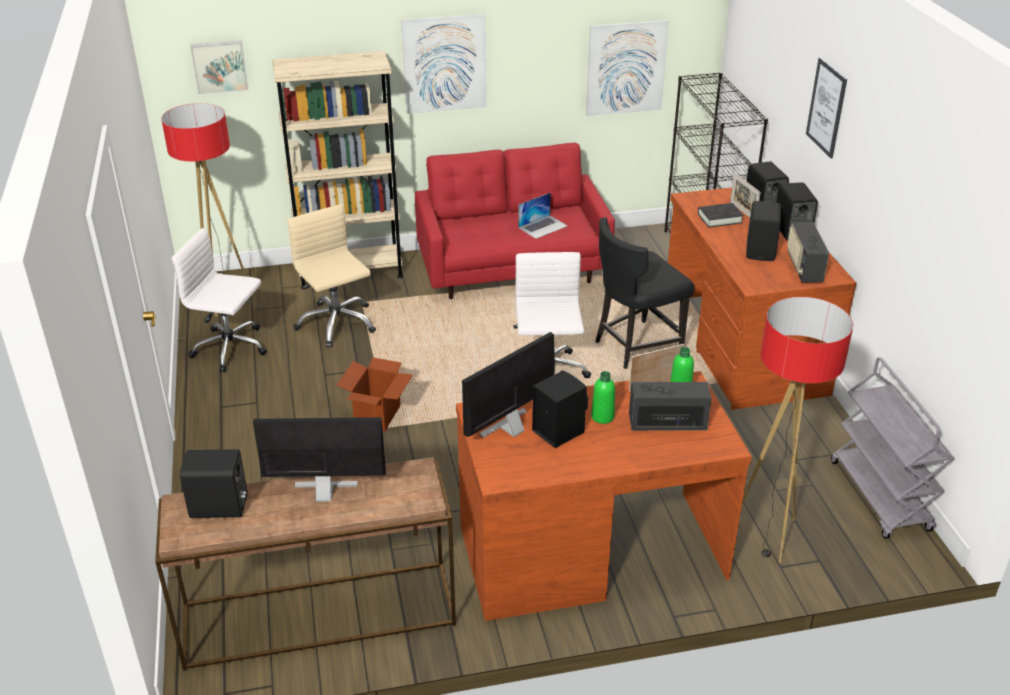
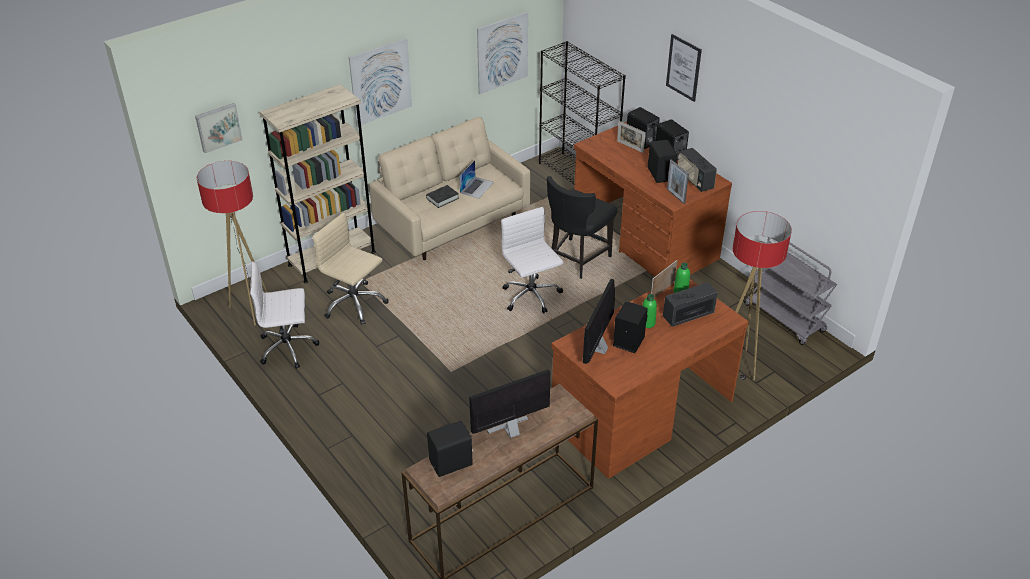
camera: 25 degrees left, 5 degrees up
cardboard box [337,357,413,432] -> none
red sofa [415,143,615,299] -> beige sofa [369,117,530,260]
black book [698,203,744,227] -> black book moved to [426,185,459,208]
none -> picture frame [667,159,689,204]

